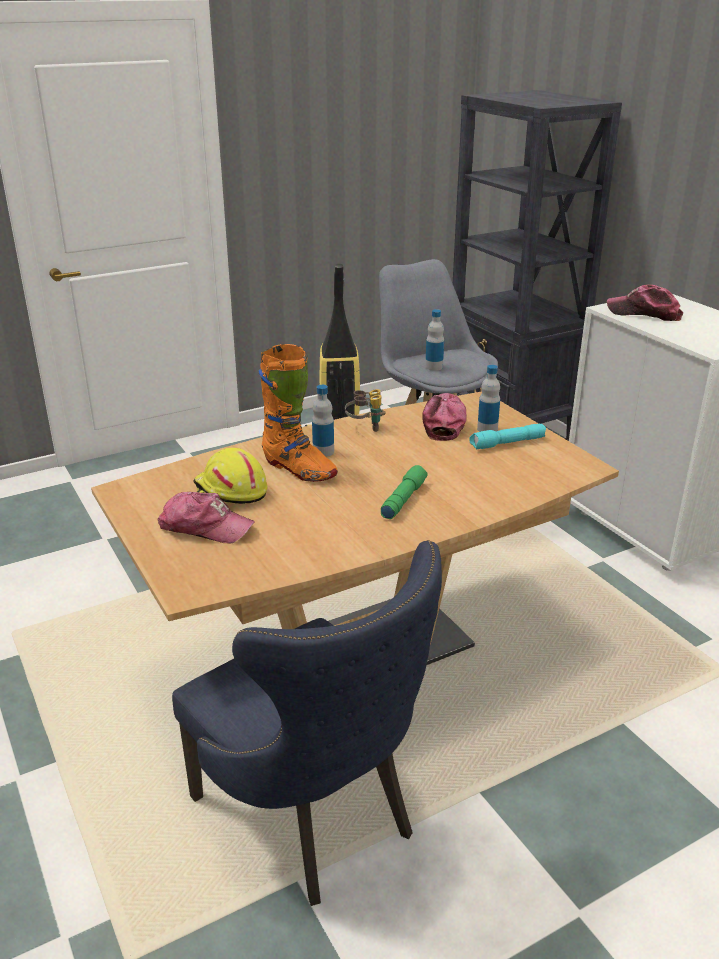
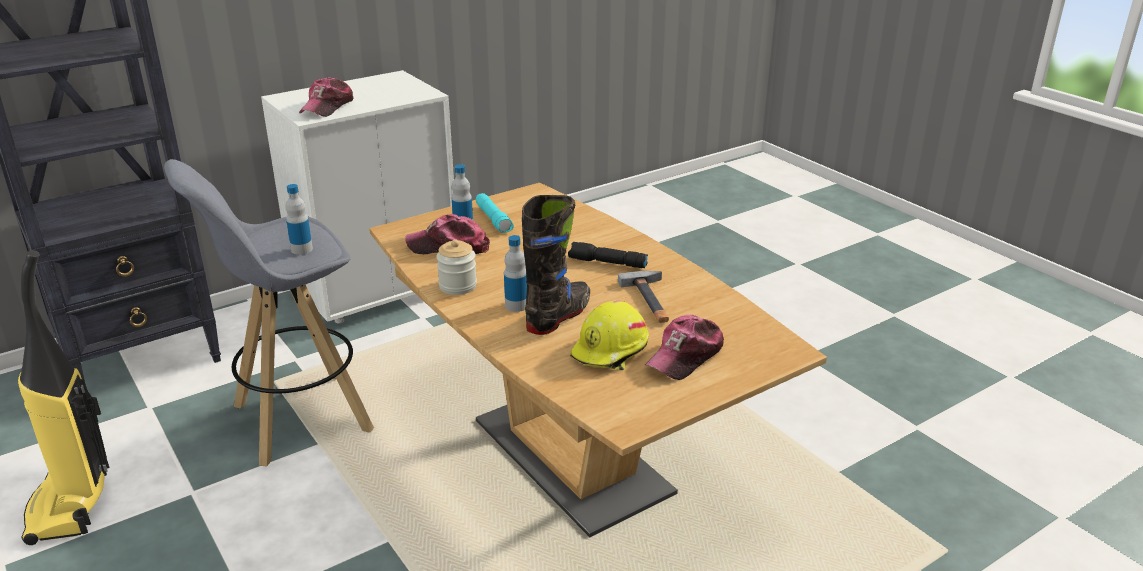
camera: 95 degrees left, 0 degrees up
cap [158,492,255,543] -> cap turned 150 degrees counterclockwise [645,315,724,380]
blue chair [172,540,442,906] -> none
orange boot [258,344,338,482] -> black boot [522,195,590,335]
binoculars [345,389,385,432] -> jar [436,239,477,295]
green flashlight [381,465,428,519] -> black flashlight [568,242,648,268]
none -> hammer [618,271,669,323]

